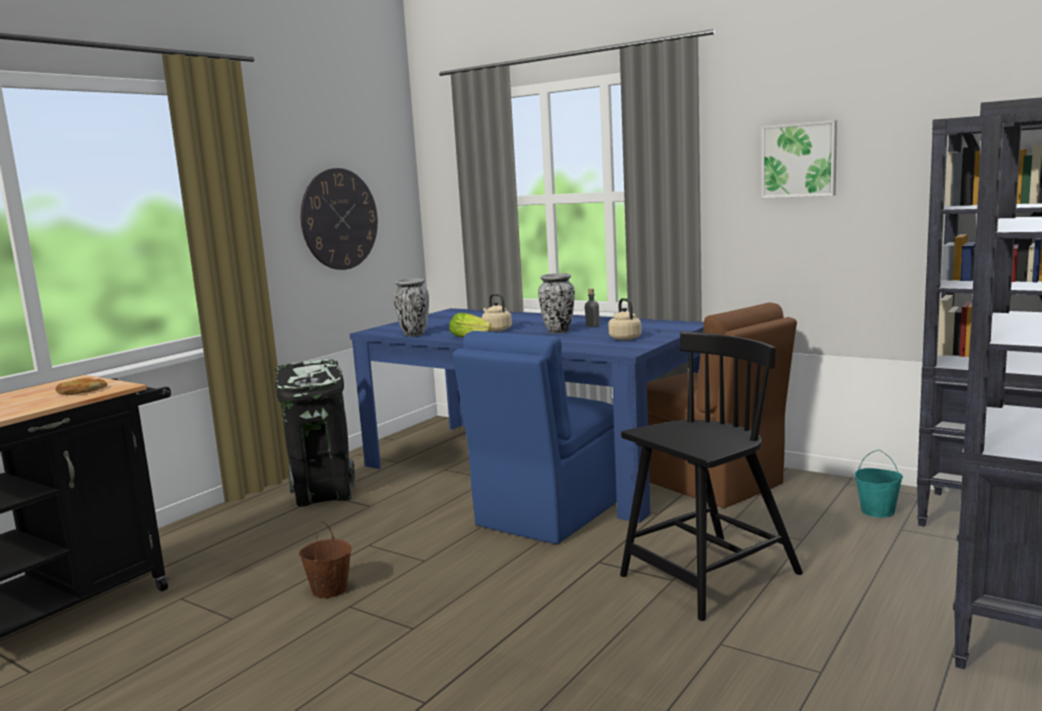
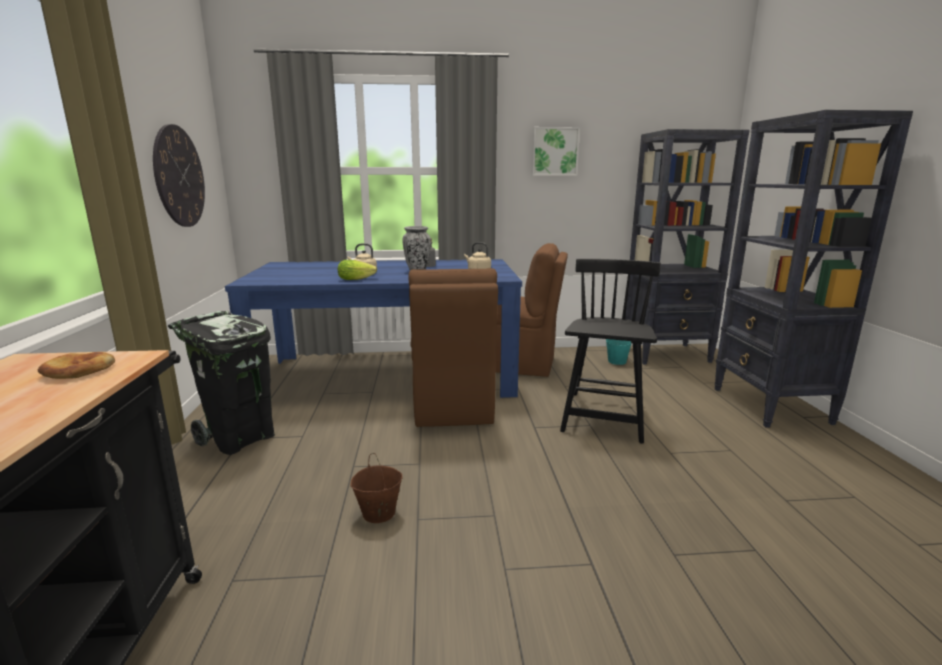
camera: 40 degrees left, 5 degrees up
vase [393,278,429,337] -> none
blue chair [453,331,617,544] -> brown chair [408,268,498,427]

